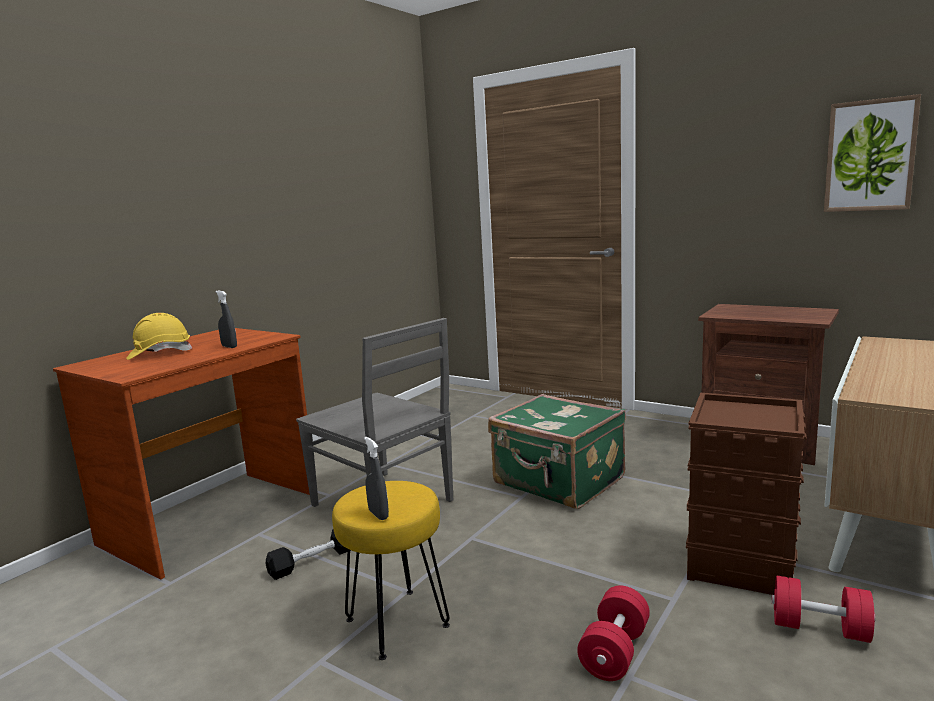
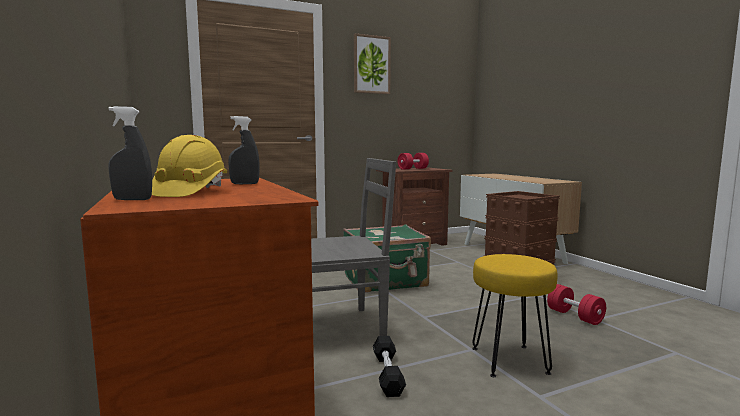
camera: 60 degrees left, 5 degrees down
grey spray bottle [364,437,389,520] -> grey spray bottle moved to [108,106,152,200]
red dumbbell [772,576,875,643] -> red dumbbell moved to [397,153,429,170]
picture [824,94,921,212] -> picture moved to [354,33,391,94]

